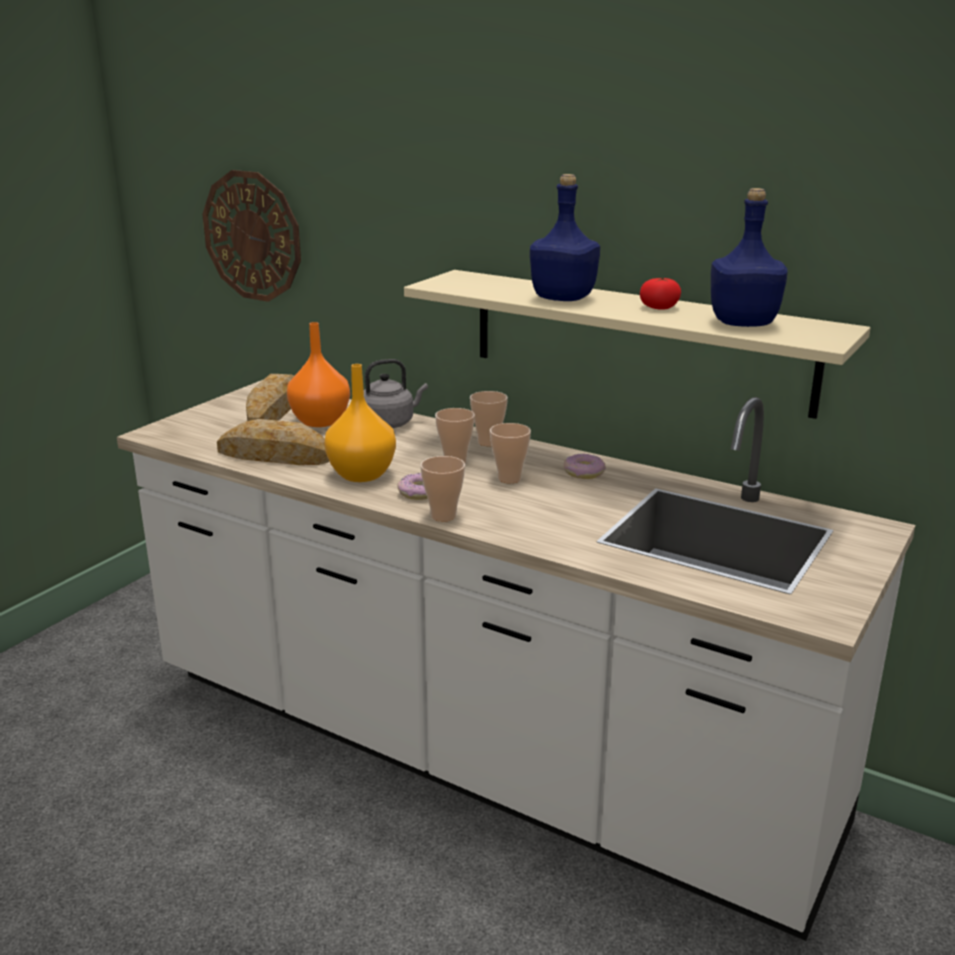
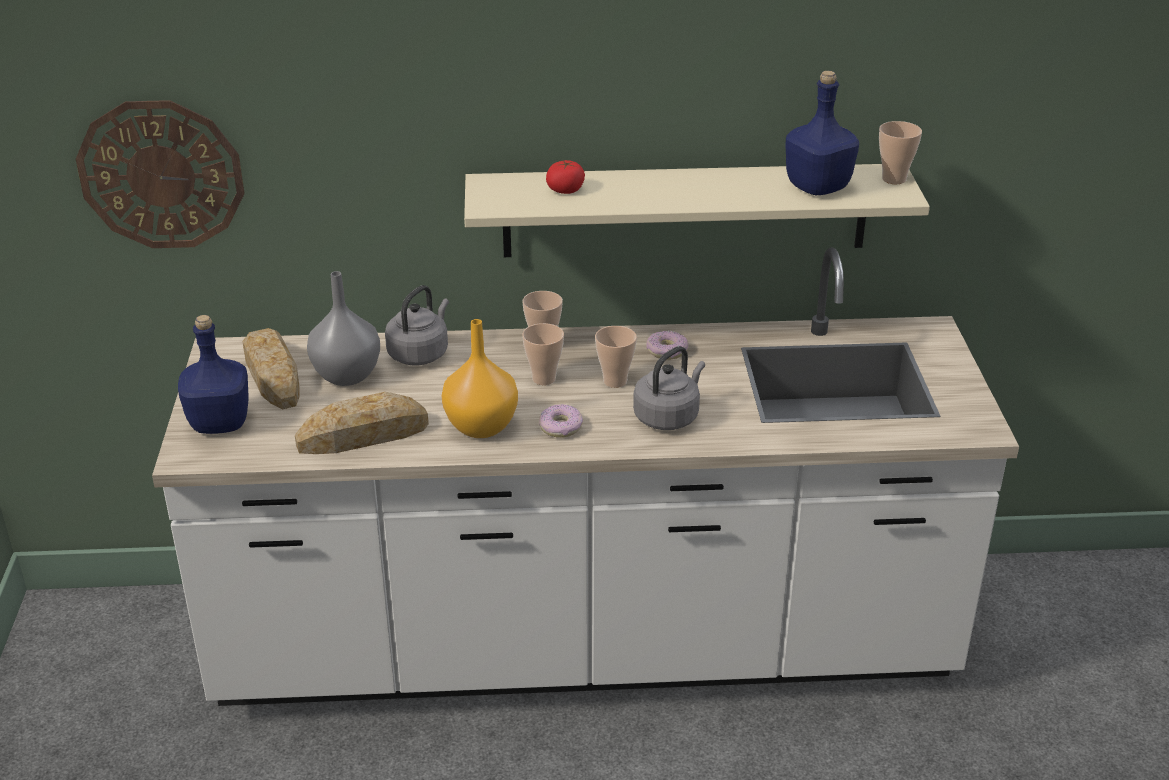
camera: 35 degrees left, 10 degrees up
orange vase [287,322,350,427] -> grey vase [307,271,380,386]
cup [420,456,465,522] -> cup moved to [879,121,922,184]
blue bottle [530,174,600,301] -> blue bottle moved to [178,315,248,434]
tomato [640,278,681,310] -> tomato moved to [546,160,585,194]
none -> grey kettle [633,346,705,430]

